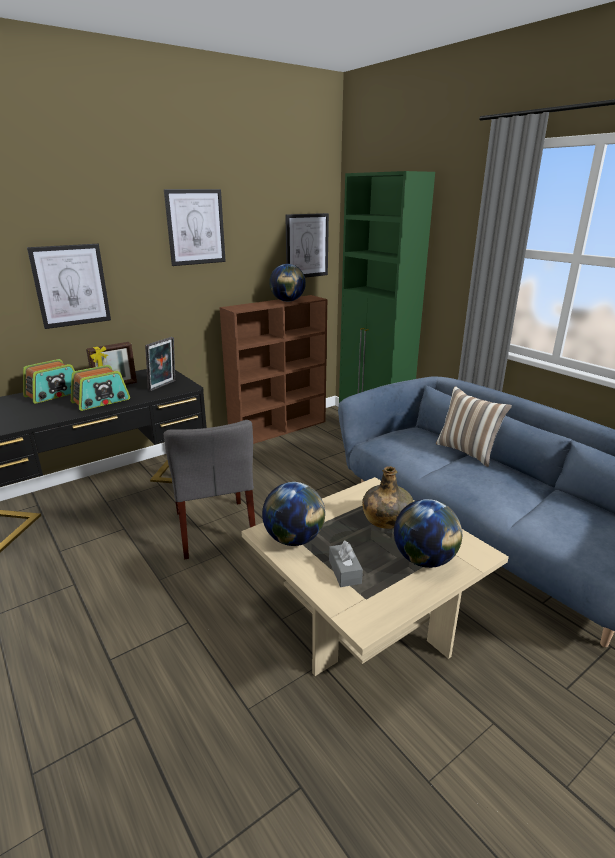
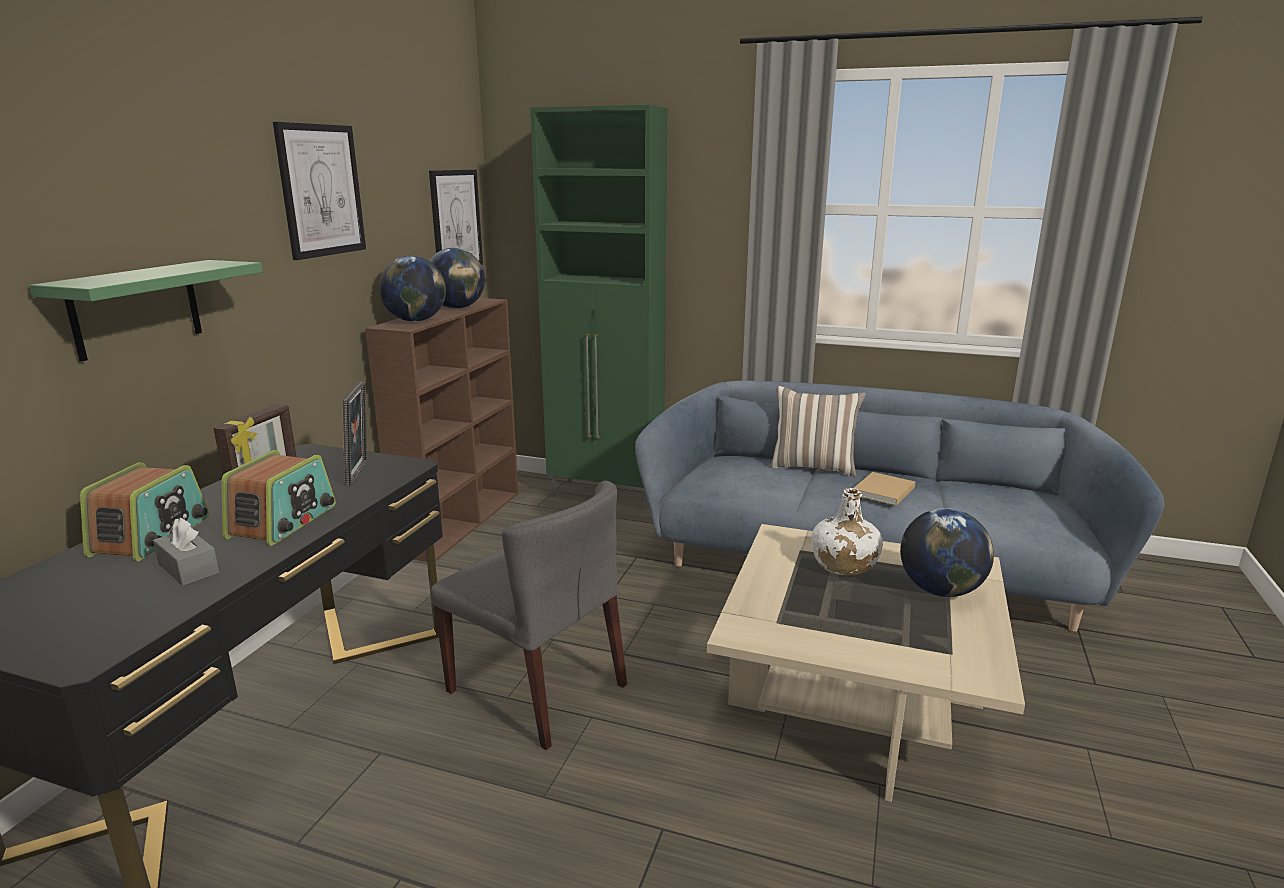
camera: 35 degrees left, 5 degrees down
picture [27,244,111,329] -> green shelf [29,260,263,362]
globe [262,482,325,546] -> globe moved to [379,256,446,322]
grey tissue box [329,541,363,587] -> grey tissue box moved to [153,518,219,586]
green bottle [362,466,413,529] -> white bottle [811,488,883,576]
none -> beige book [854,472,915,506]

